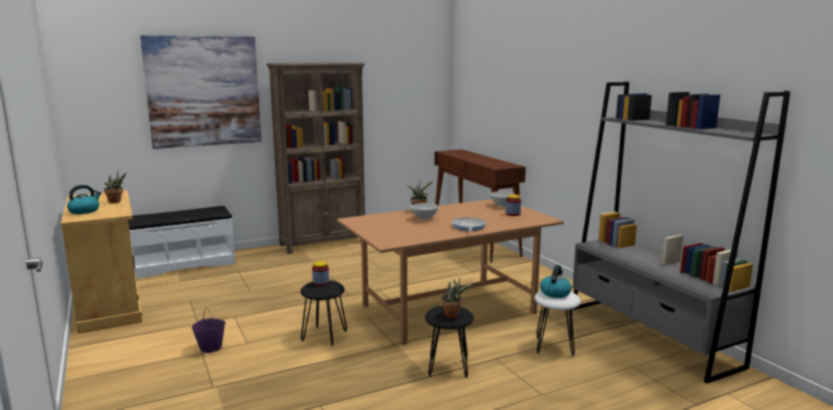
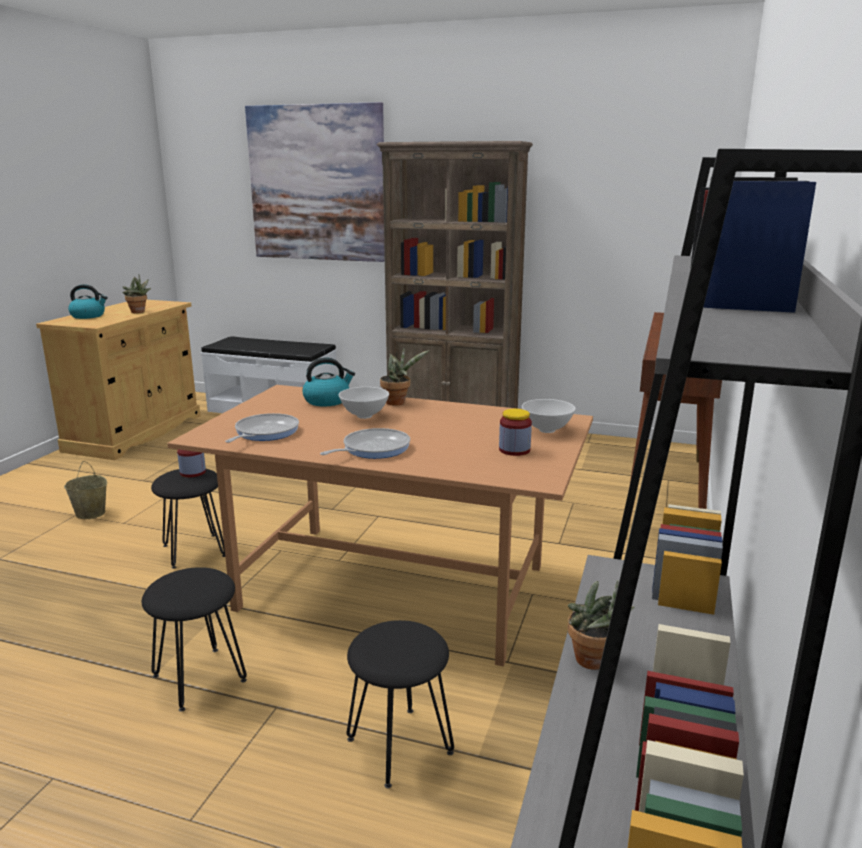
camera: 45 degrees right, 5 degrees up
purple bucket [192,308,226,353] -> beige bucket [64,461,107,519]
potted plant [441,278,474,318] -> potted plant moved to [568,580,634,670]
white stool [535,291,581,357] -> black stool [347,620,454,788]
kettle [540,265,572,298] -> kettle moved to [302,357,355,406]
none -> frying pan [225,413,299,443]

